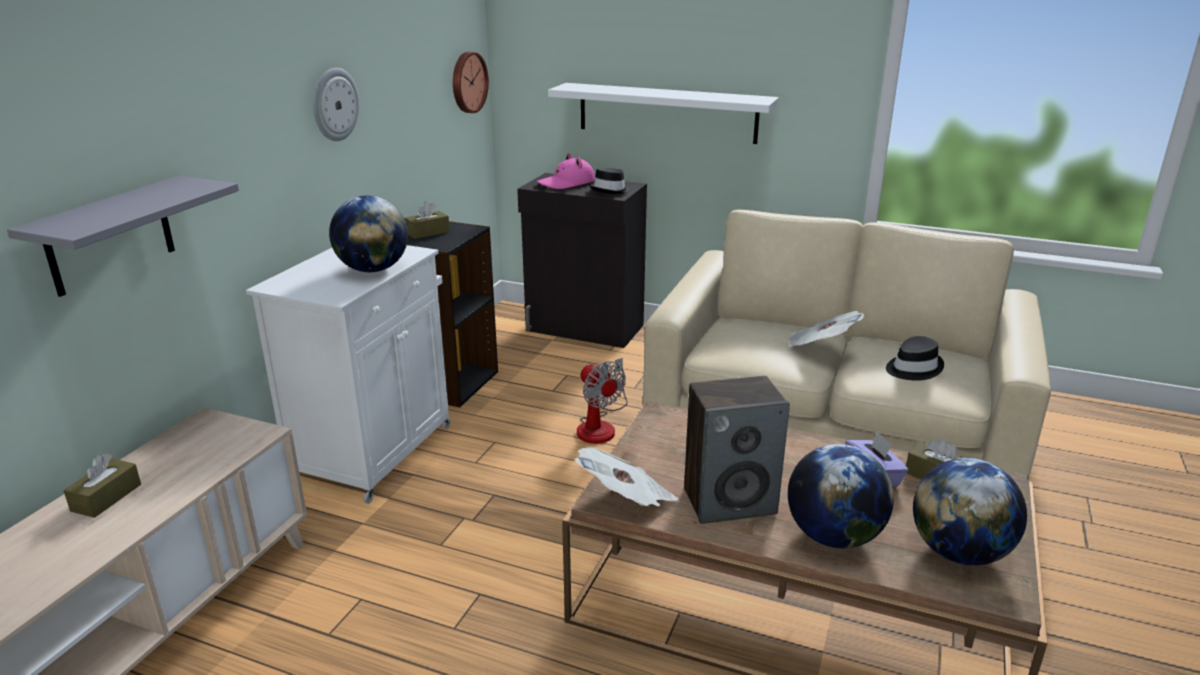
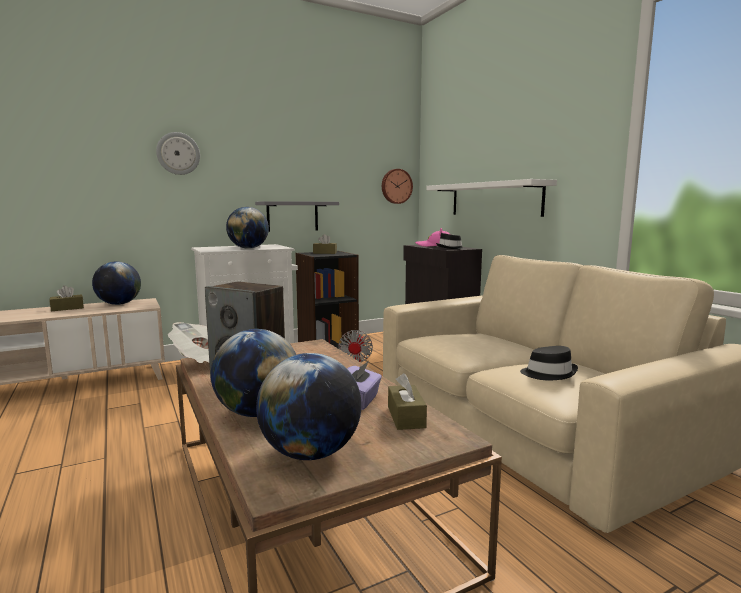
camera: 40 degrees right, 15 degrees down
grey shelf [7,176,239,297] -> grey shelf moved to [255,201,339,232]
wall clock [313,68,360,141] -> wall clock moved to [156,132,200,175]
newspaper [789,311,864,347] -> none
none -> globe [92,261,141,305]

